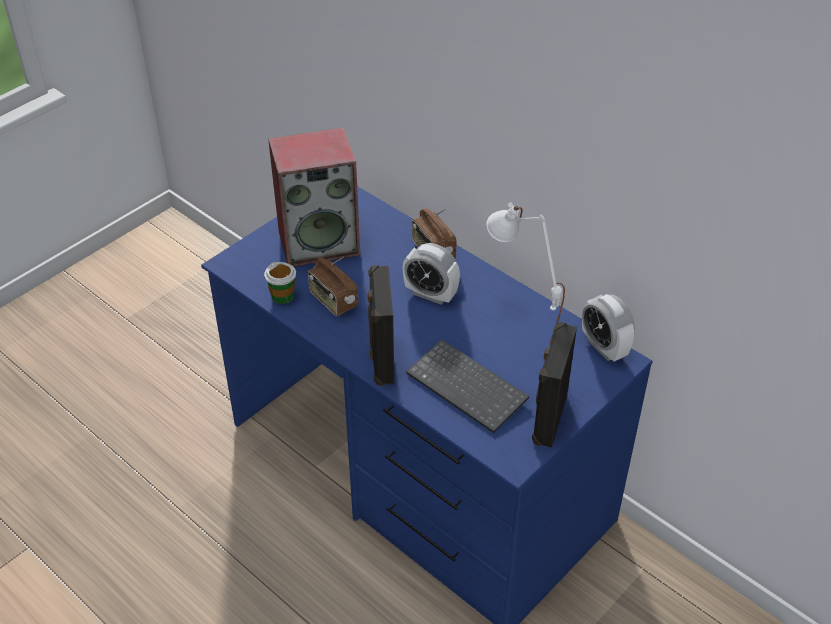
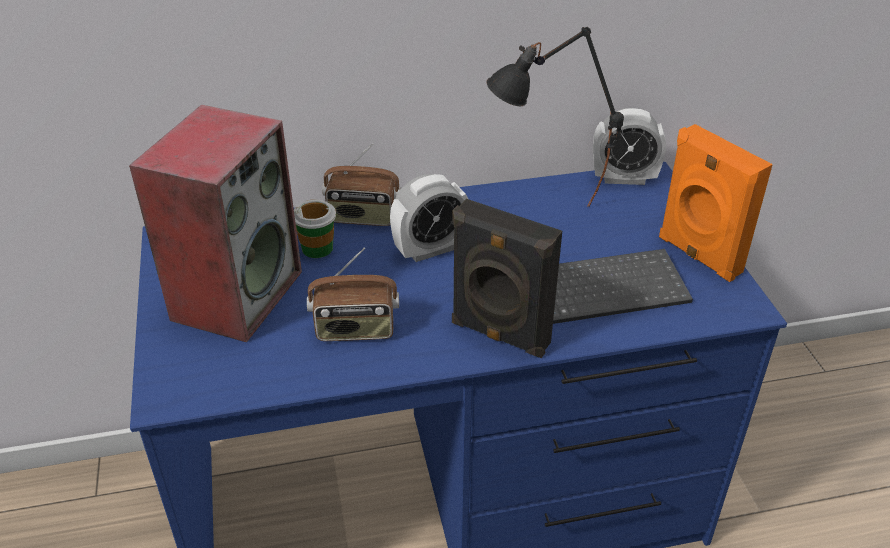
camera: 55 degrees left, 5 degrees down
cup [264,262,296,304] -> cup moved to [294,199,336,258]
white table lamp [486,202,565,342] -> black table lamp [487,27,624,207]
black speaker [532,322,577,448] -> orange speaker [659,124,773,282]

